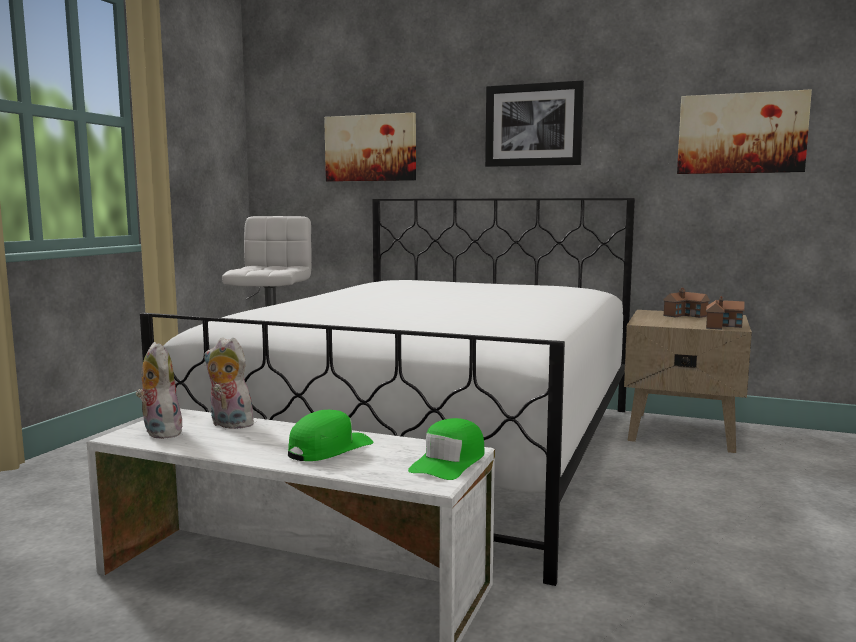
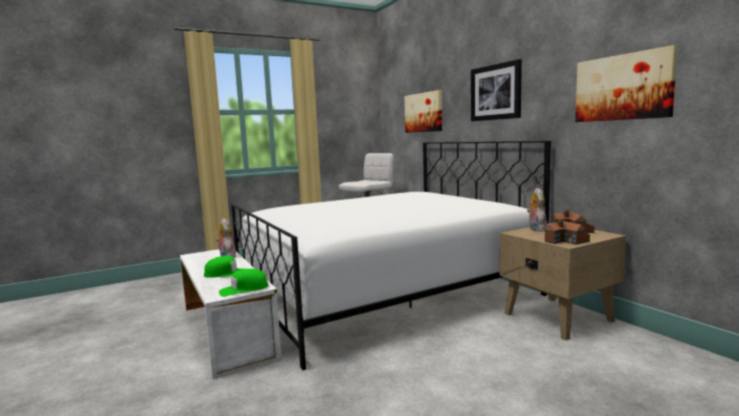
camera: 40 degrees right, 0 degrees up
plush toy [136,342,182,439] -> plush toy moved to [527,188,547,232]

